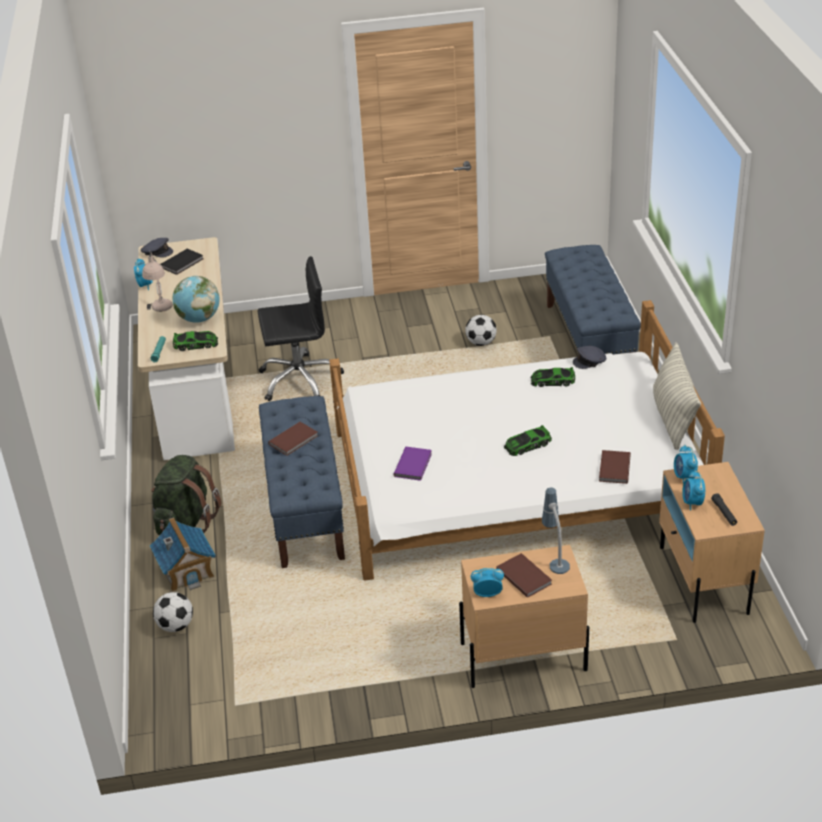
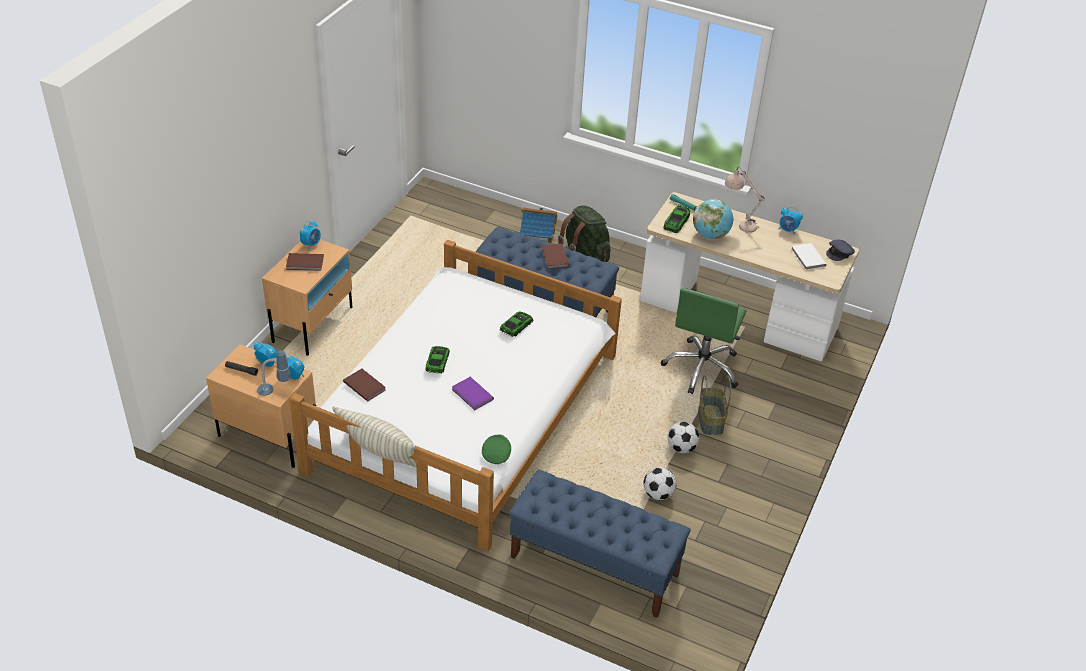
camera: 120 degrees right, 5 degrees up
football [153,592,193,632] -> football moved to [667,422,699,453]
black book [160,249,203,275] -> white book [791,243,827,270]
black office chair [258,256,344,401] -> green office chair [661,288,746,394]
purple book [393,447,432,481] -> purple book moved to [452,377,494,410]
toy car [531,367,575,387] -> toy car moved to [500,312,534,337]
table lamp [542,487,570,574] -> table lamp moved to [257,350,291,396]
grey cap [573,346,606,369] -> green cap [482,435,511,464]
none -> basket [698,375,731,435]

